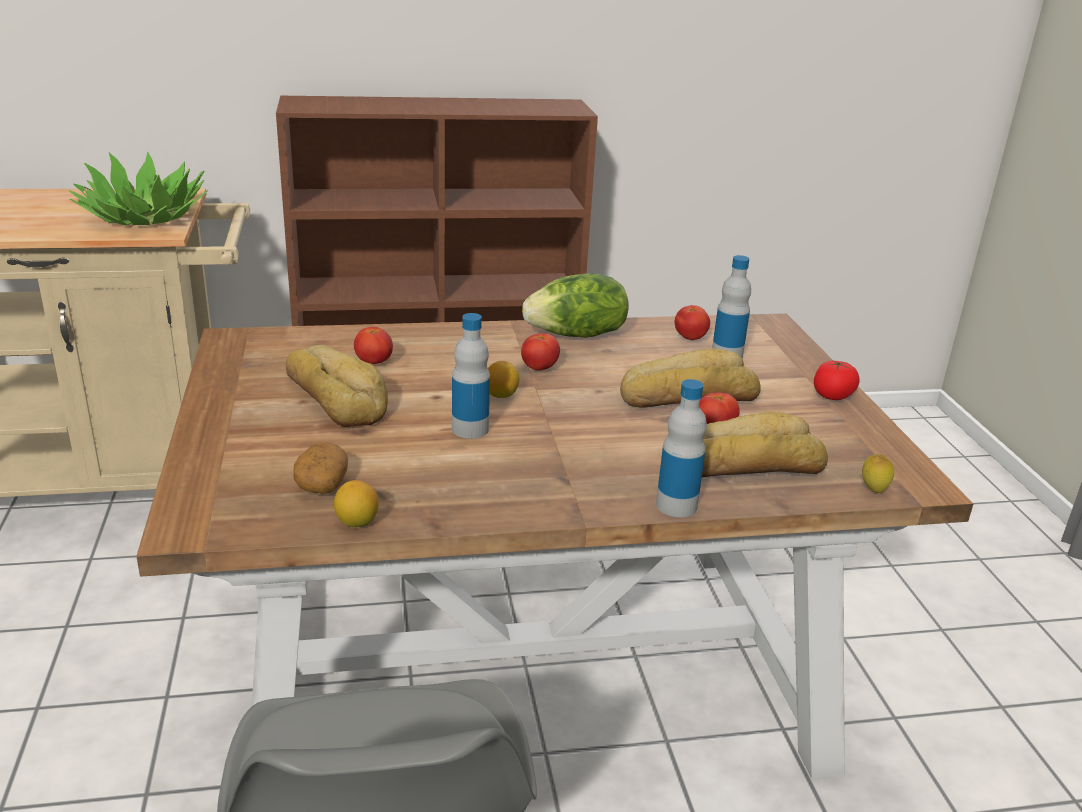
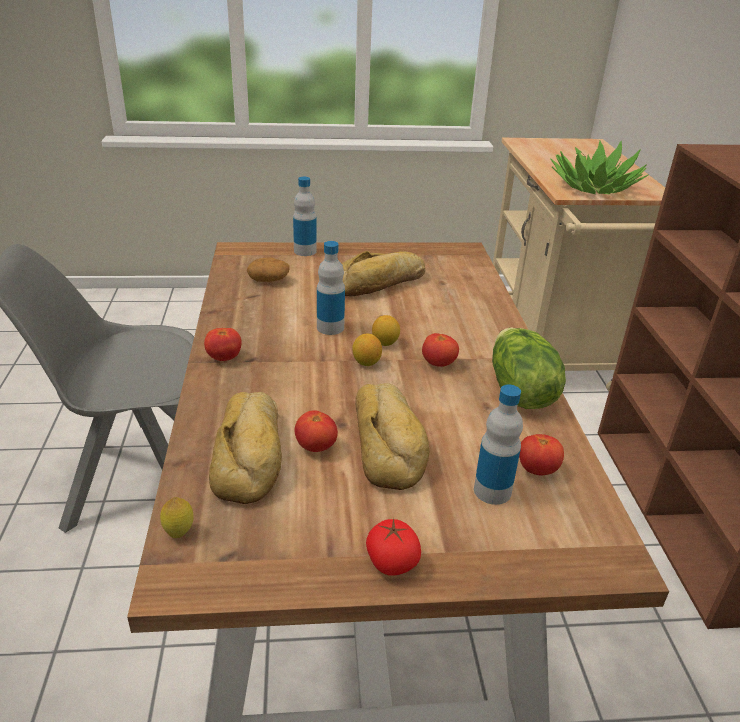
camera: 95 degrees right, 5 degrees up
lemon [334,480,379,527] -> lemon moved to [352,334,382,366]
tomato [354,327,393,364] -> tomato moved to [204,328,242,361]
bottle [656,379,707,517] -> bottle moved to [293,177,317,256]

